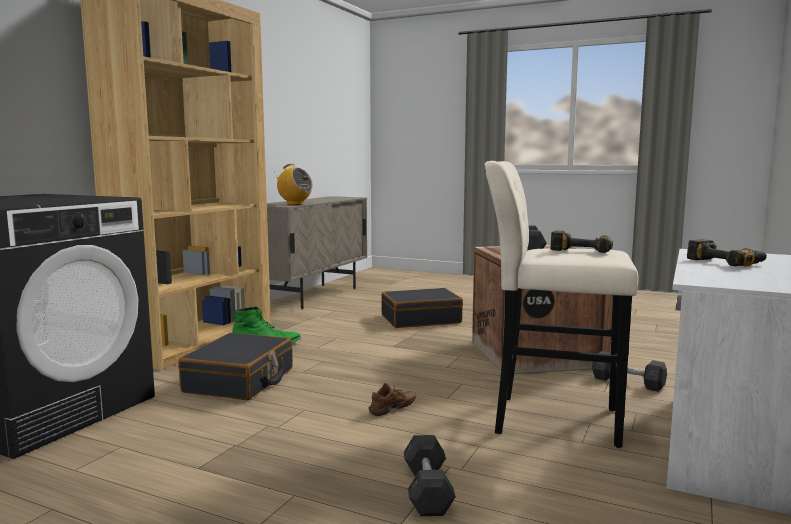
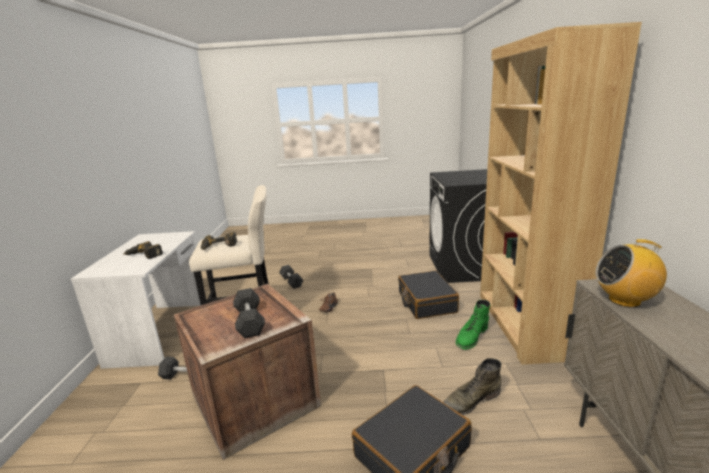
camera: 155 degrees right, 10 degrees up
none -> green boot [443,358,502,415]

